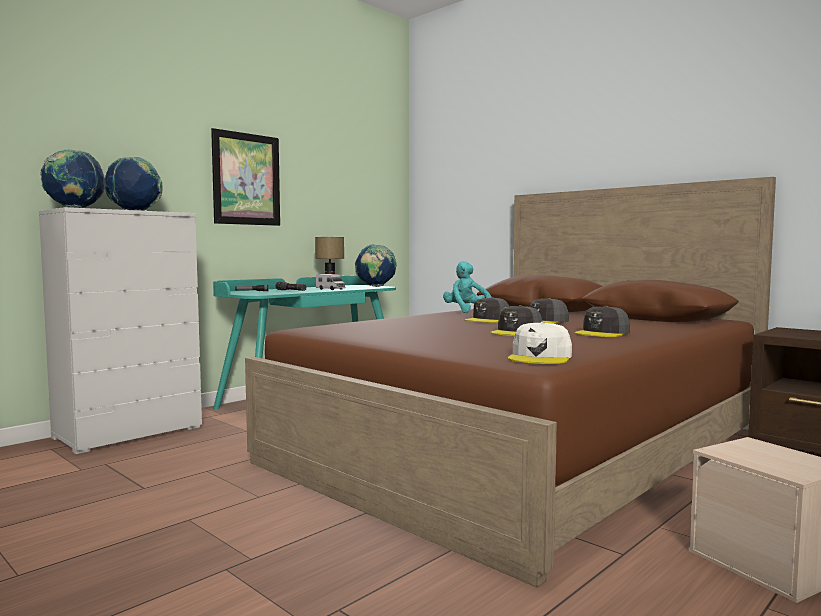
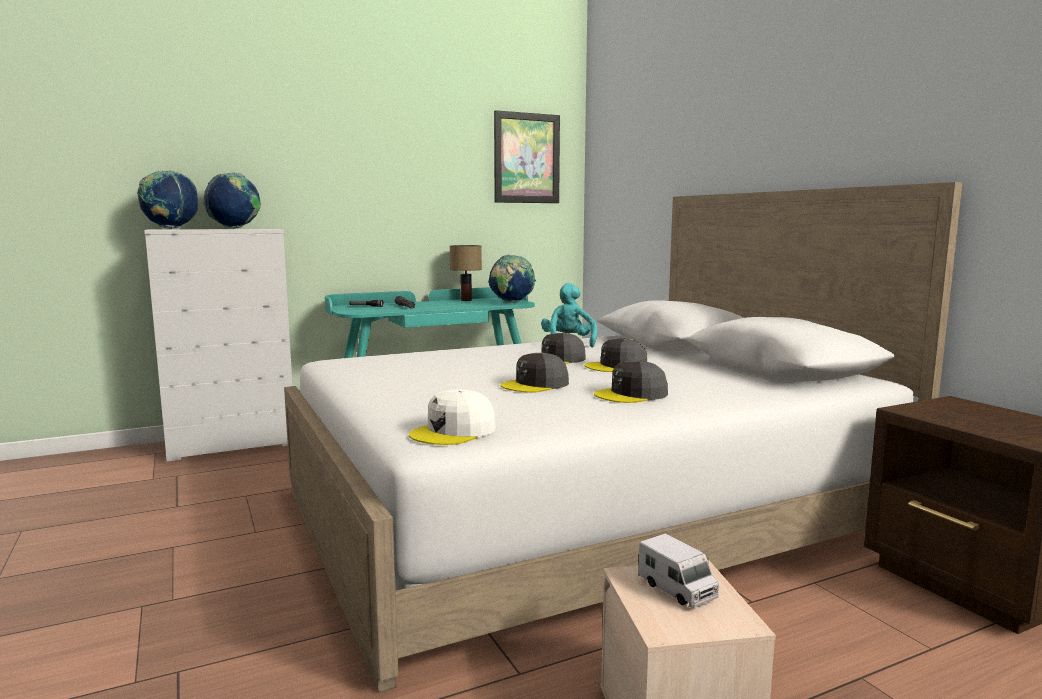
camera: 20 degrees right, 5 degrees up
picture [211,128,280,226] -> picture moved to [494,110,560,203]
brown bed [245,177,776,588] -> white bed [284,182,963,693]
toy truck [316,274,345,290] -> toy truck moved to [638,533,719,607]

